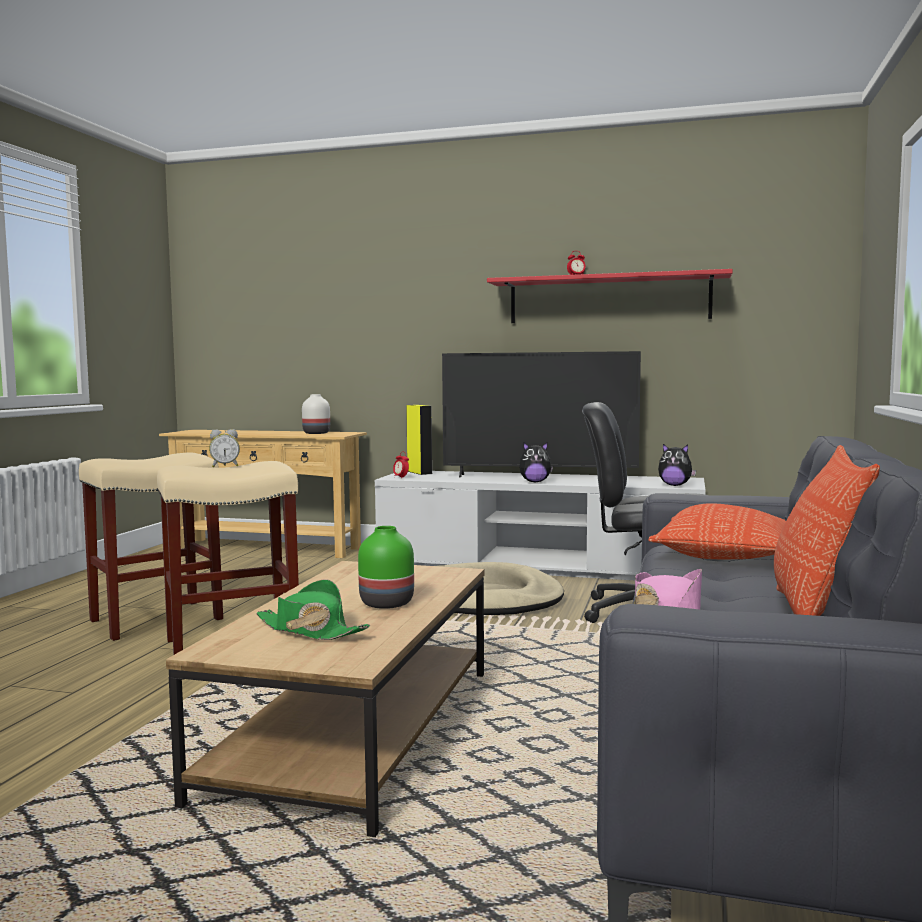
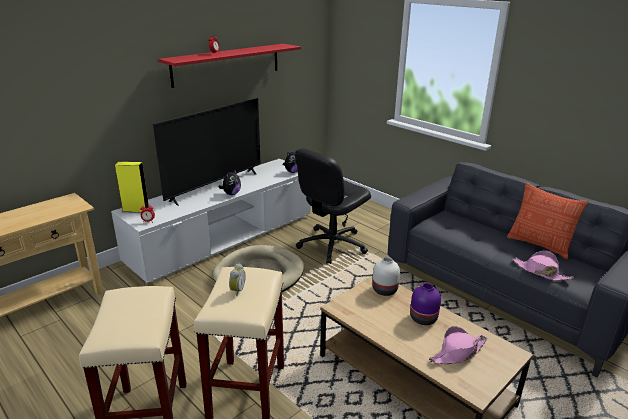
camera: 60 degrees left, 20 degrees up
green hat [257,579,370,640] -> pink hat [429,326,487,364]
white vase [302,394,330,434] -> white vase moved to [372,257,400,296]
green vase [358,526,414,609] -> purple vase [410,283,441,325]
orange pillow [648,503,786,559] -> none

